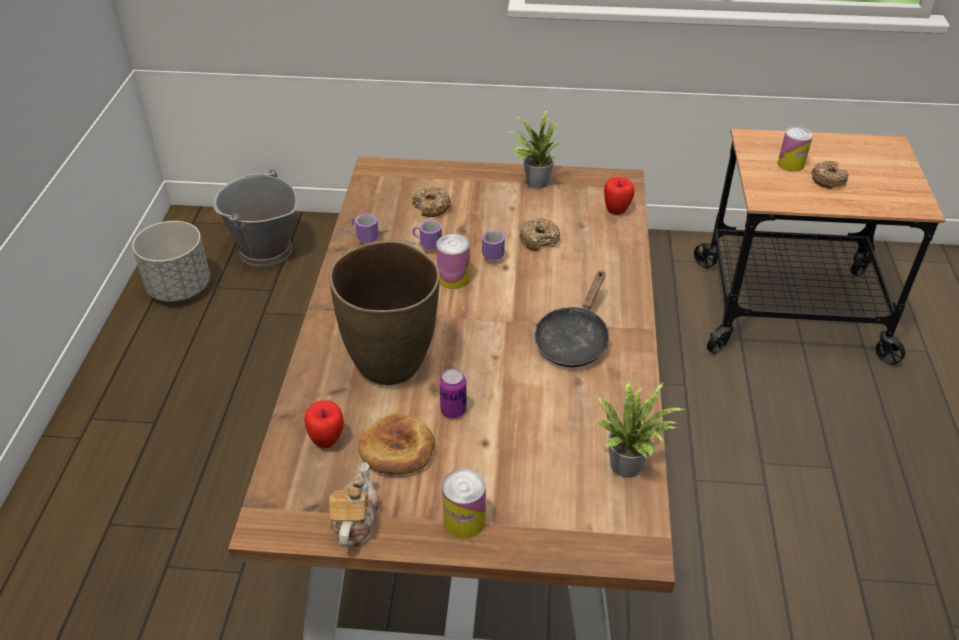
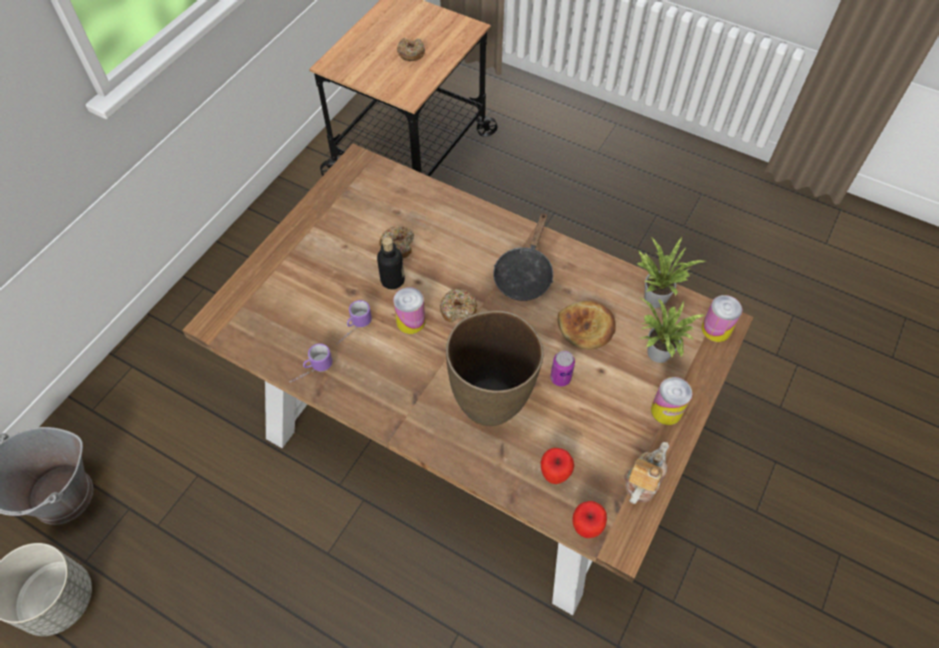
camera: 65 degrees left, 15 degrees up
teapot [329,462,380,547] -> teapot turned 90 degrees clockwise [624,442,669,504]
bread [358,413,435,474] -> bread moved to [558,301,616,349]
donut [412,186,451,217] -> donut moved to [440,289,477,323]
mug [482,230,505,260] -> bottle [377,237,405,289]
potted plant [509,109,567,189] -> potted plant moved to [640,298,704,363]
black frying pan [534,271,609,367] -> black frying pan turned 60 degrees clockwise [493,212,553,301]
apple [604,177,634,215] -> apple moved to [573,501,607,538]
can [778,127,813,172] -> can moved to [701,295,742,342]

